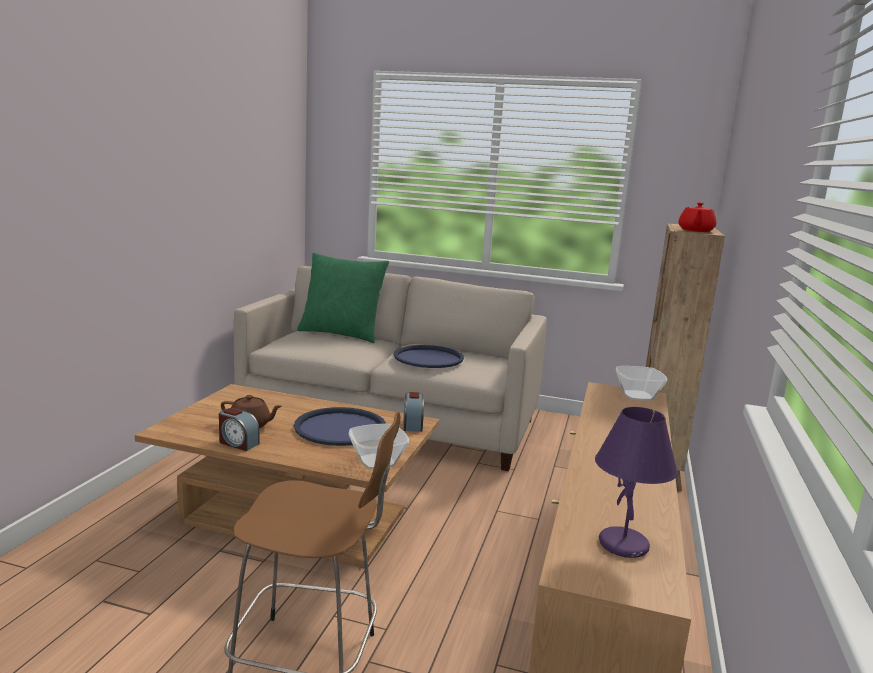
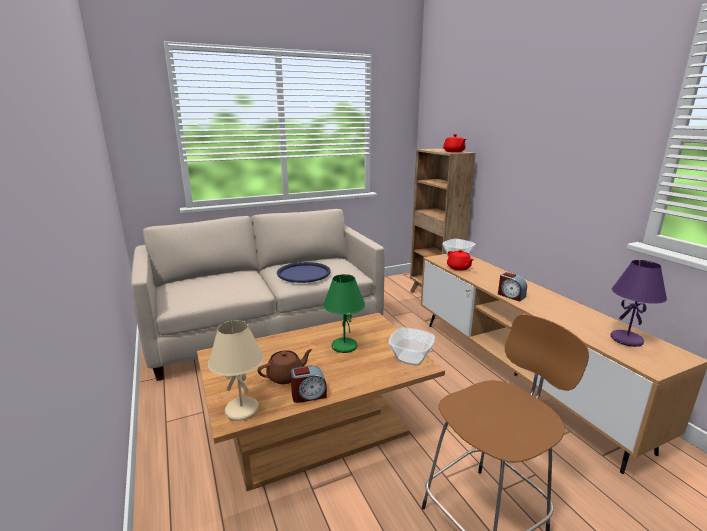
camera: 40 degrees left, 5 degrees up
blue tray [294,407,386,446] -> green table lamp [323,274,365,353]
green pillow [297,253,389,343] -> none
alarm clock [403,392,424,432] -> alarm clock moved to [498,272,527,301]
none -> beige table lamp [208,320,264,421]
none -> red teapot [447,250,473,271]

